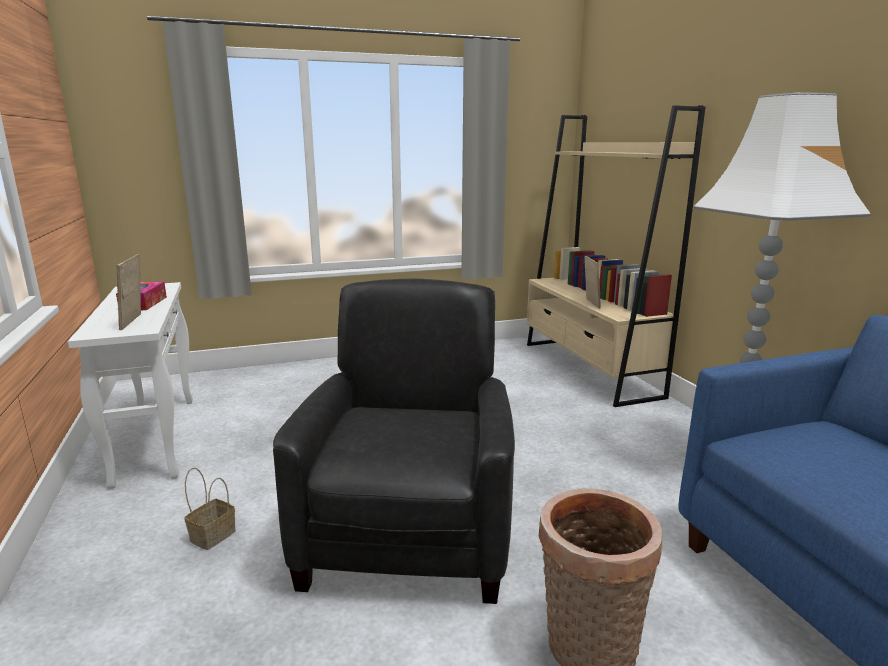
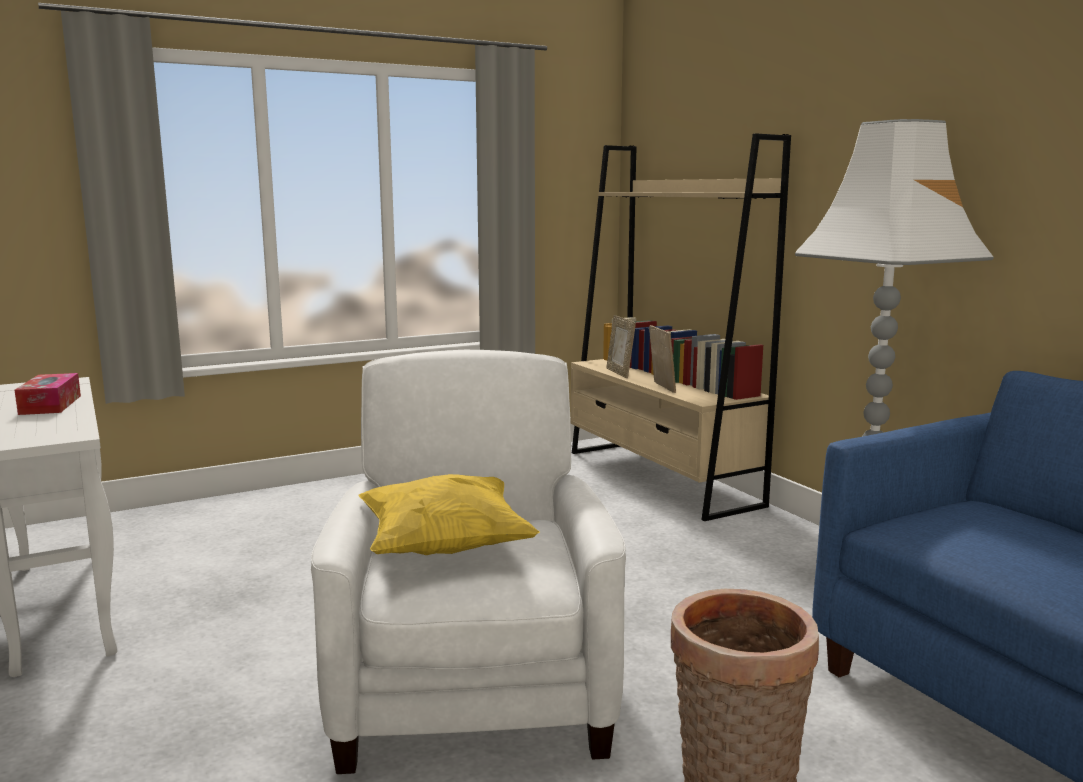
camera: 10 degrees left, 5 degrees down
picture frame [116,254,141,330] -> picture frame moved to [607,315,636,378]
basket [184,468,236,550] -> none
black armchair [273,279,515,604] -> white armchair [311,350,626,774]
none -> yellow pillow [359,474,540,555]

